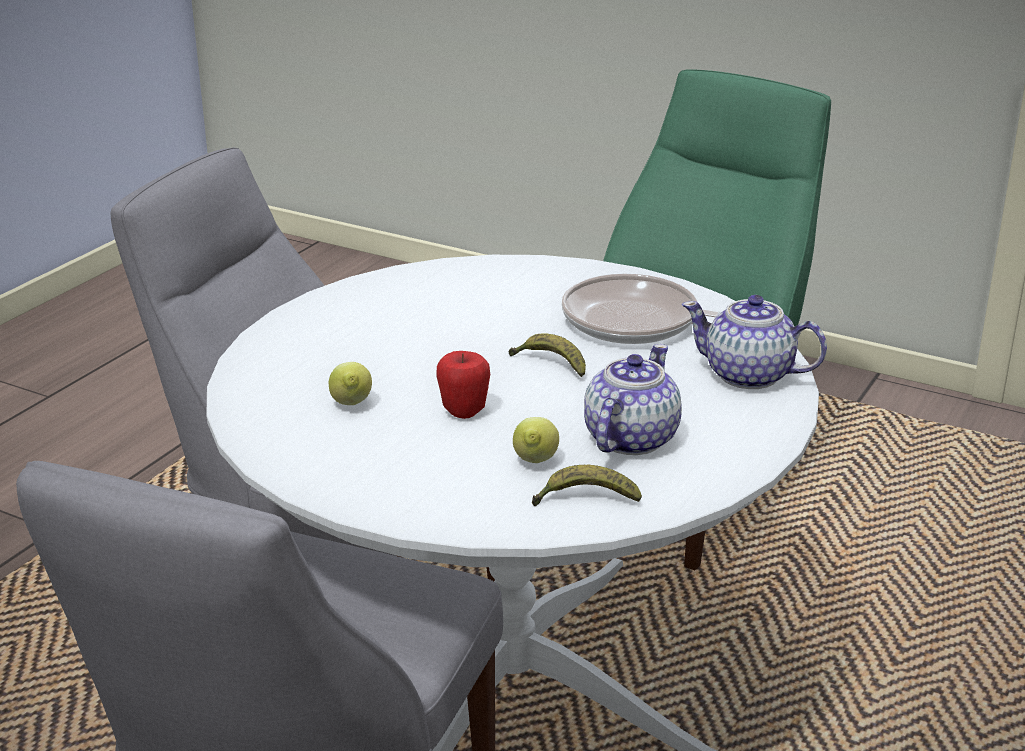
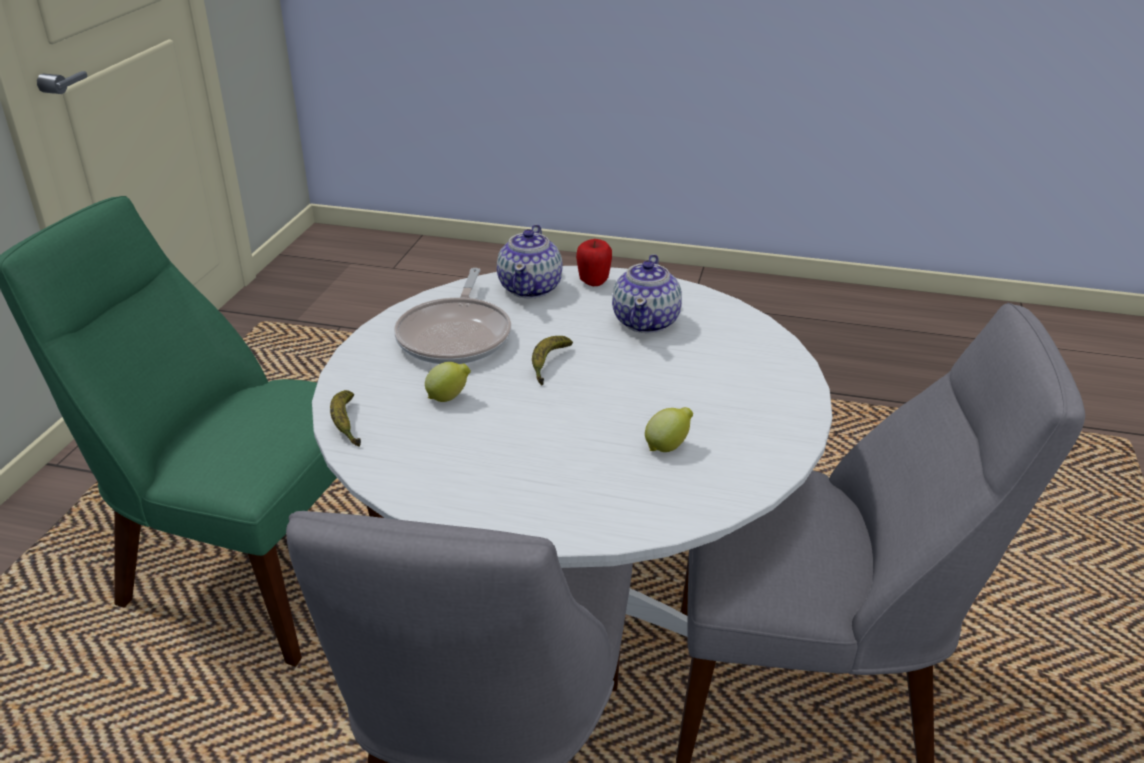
camera: 105 degrees left, 5 degrees up
apple [436,351,490,419] -> apple moved to [576,239,612,286]
lemon [513,417,559,463] -> lemon moved to [425,362,471,402]
banana [532,465,642,506] -> banana moved to [330,390,361,447]
teapot [584,344,682,455] -> teapot turned 90 degrees counterclockwise [612,254,682,333]

